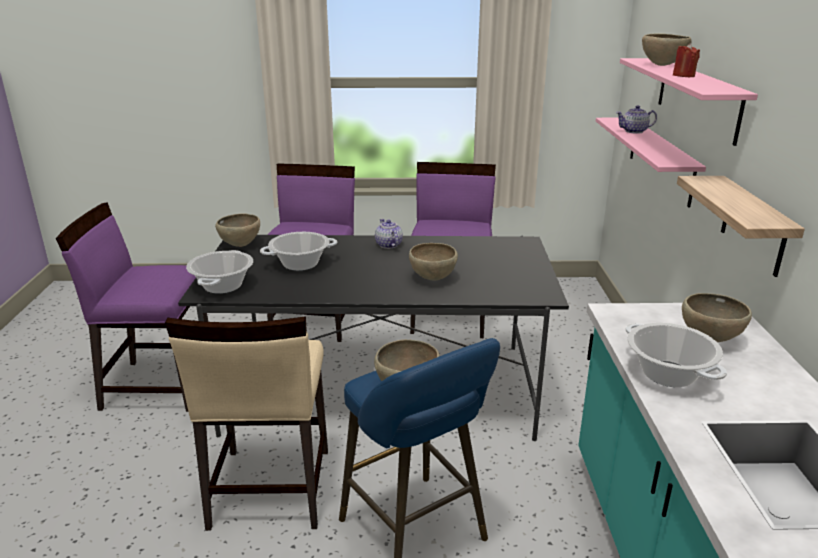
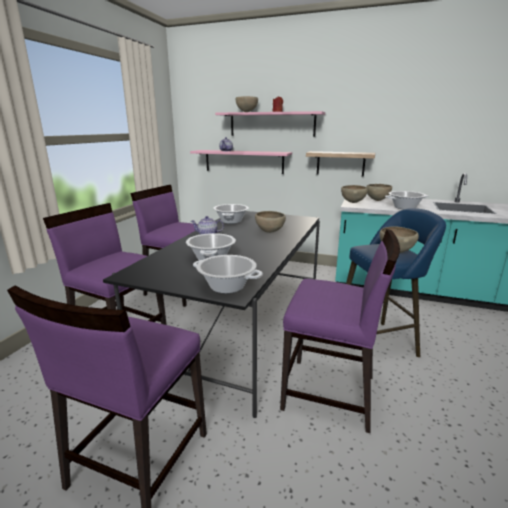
camera: 70 degrees left, 5 degrees down
beige chair [165,316,328,531] -> purple chair [280,229,400,433]
brown bowl [215,213,260,247] -> brown bowl moved to [341,185,368,203]
none -> cooking pot [213,204,249,224]

